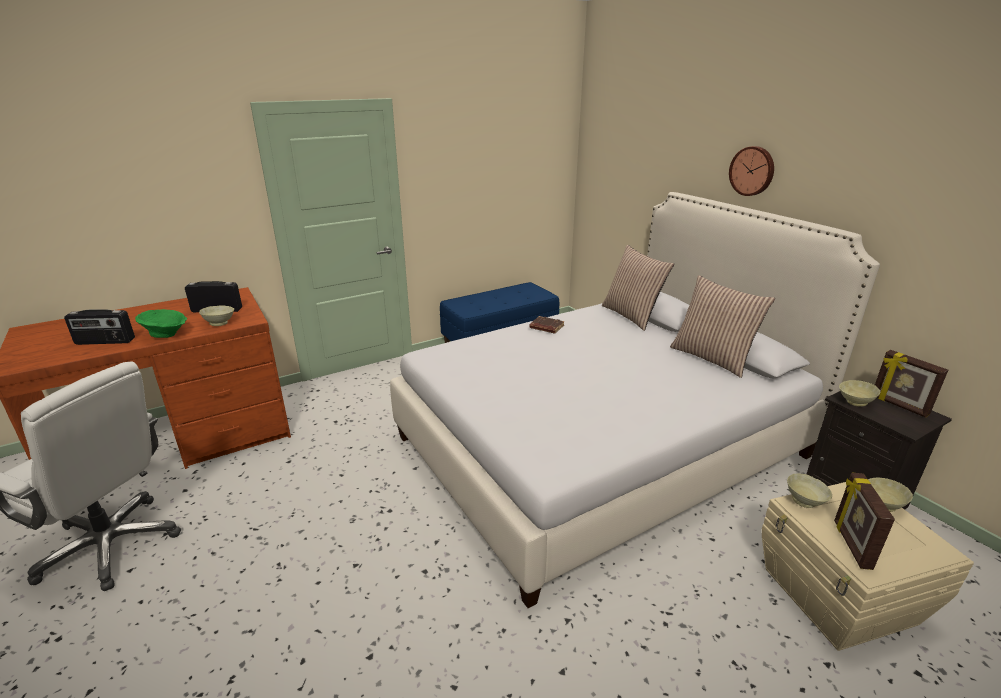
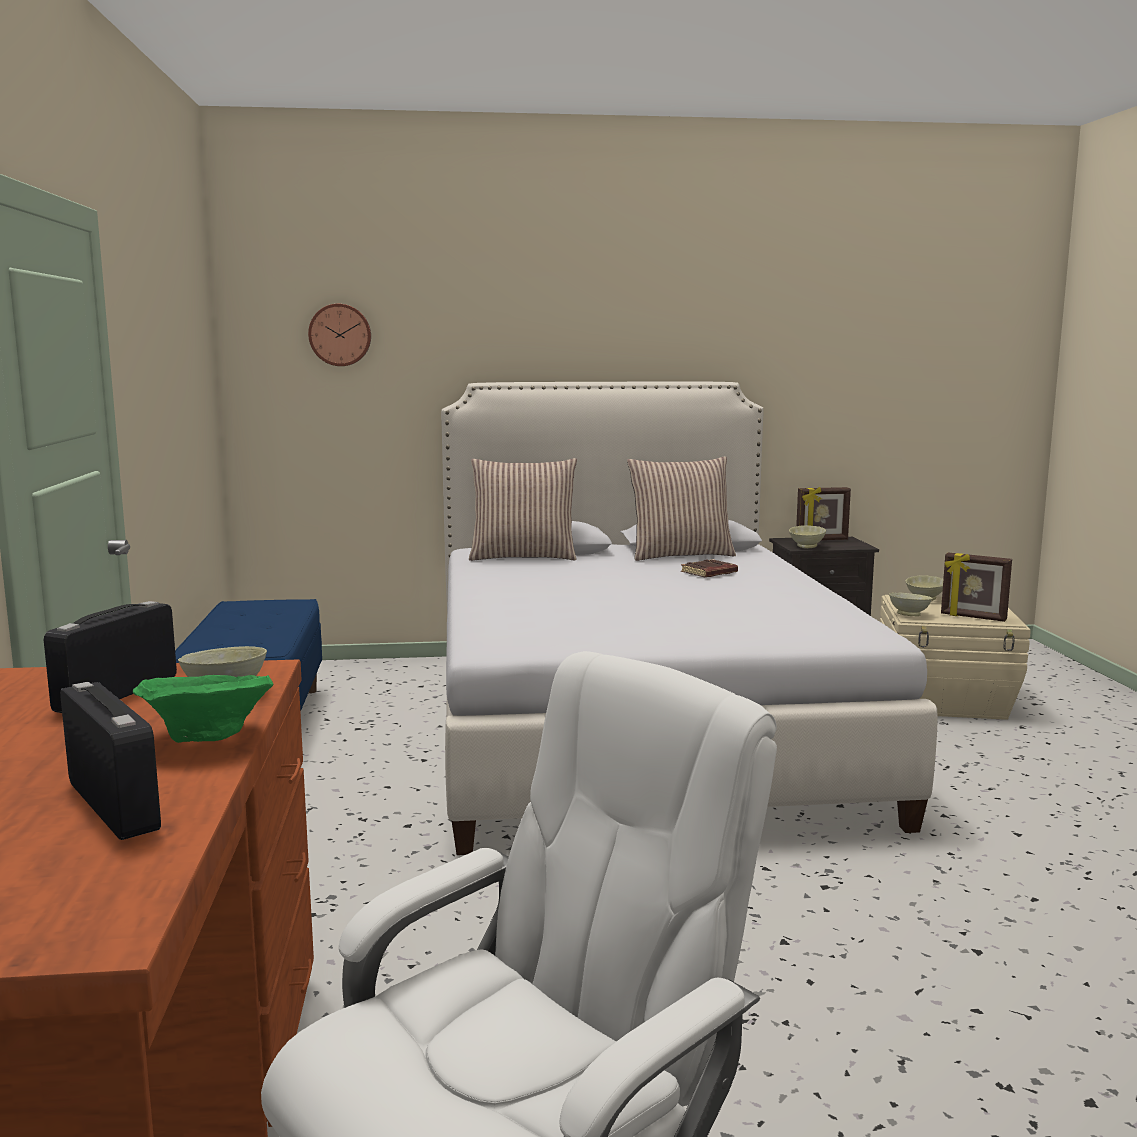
camera: 65 degrees left, 15 degrees down
radio [64,309,135,345] -> radio turned 60 degrees counterclockwise [60,682,161,840]
brown book [529,316,564,334] -> brown book moved to [681,559,738,577]
wall clock [729,146,774,196] -> wall clock moved to [308,304,371,366]

